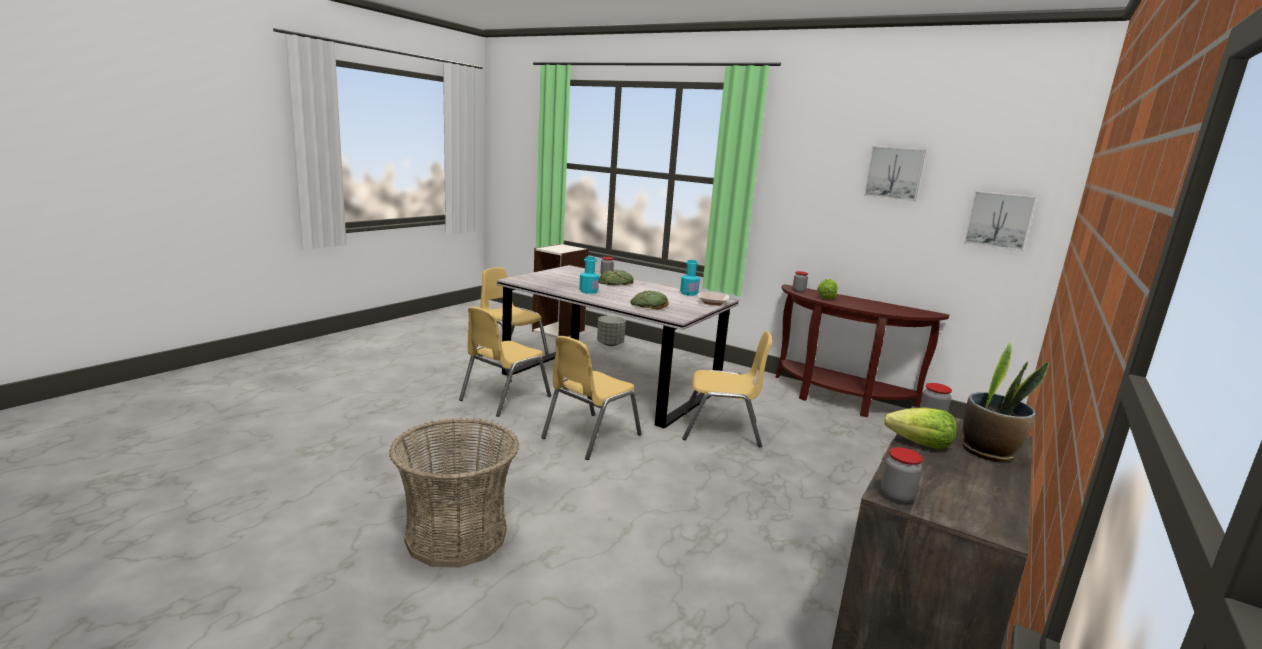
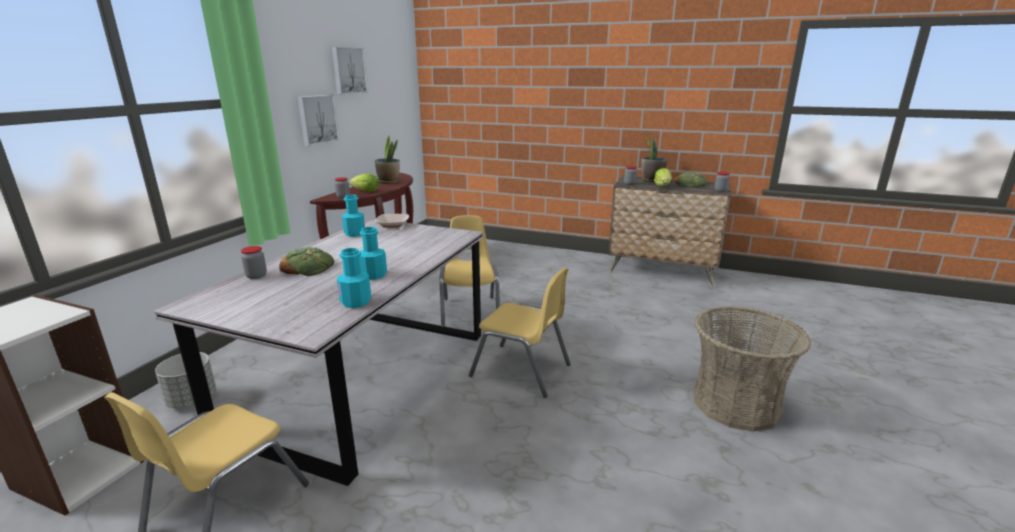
camera: 100 degrees left, 5 degrees up
yellow chair [459,307,551,417] -> none
bread [630,290,669,309] -> bread moved to [673,172,707,187]
picture [964,191,1036,251] -> picture moved to [297,95,339,146]
none -> turquoise bottle [337,248,371,308]
none -> potted plant [375,135,400,184]

